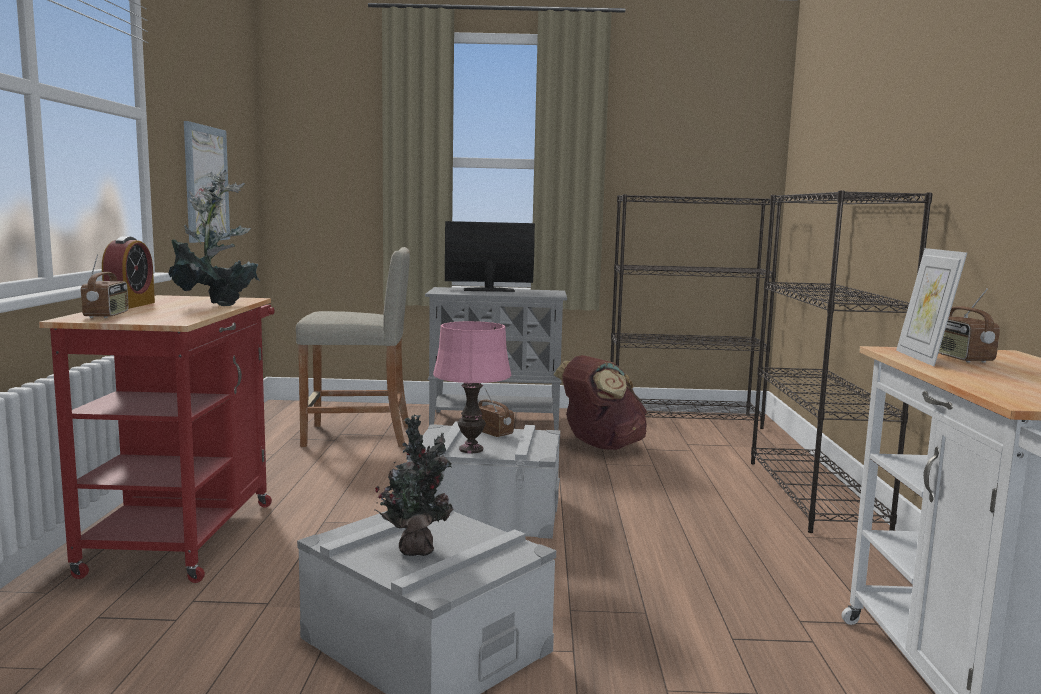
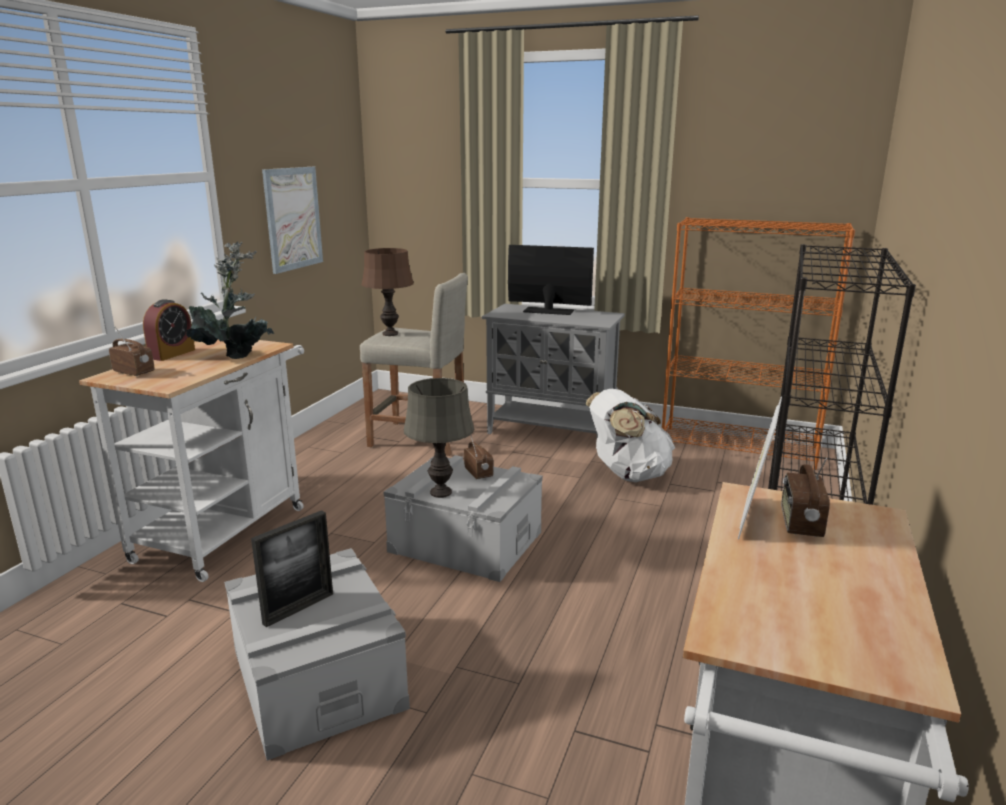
camera: 20 degrees right, 10 degrees up
red cart [39,295,275,583] -> white cart [79,340,304,582]
radio [81,254,128,318] -> radio turned 75 degrees counterclockwise [109,327,155,376]
potted plant [375,414,453,556] -> picture frame [251,510,333,627]
pink table lamp [433,321,511,453] -> grey table lamp [404,378,474,498]
brown backpack [554,355,647,450] -> white backpack [585,389,675,482]
black bookcase [610,194,782,429] -> orange bookcase [662,217,855,470]
none -> brown table lamp [362,248,413,336]

